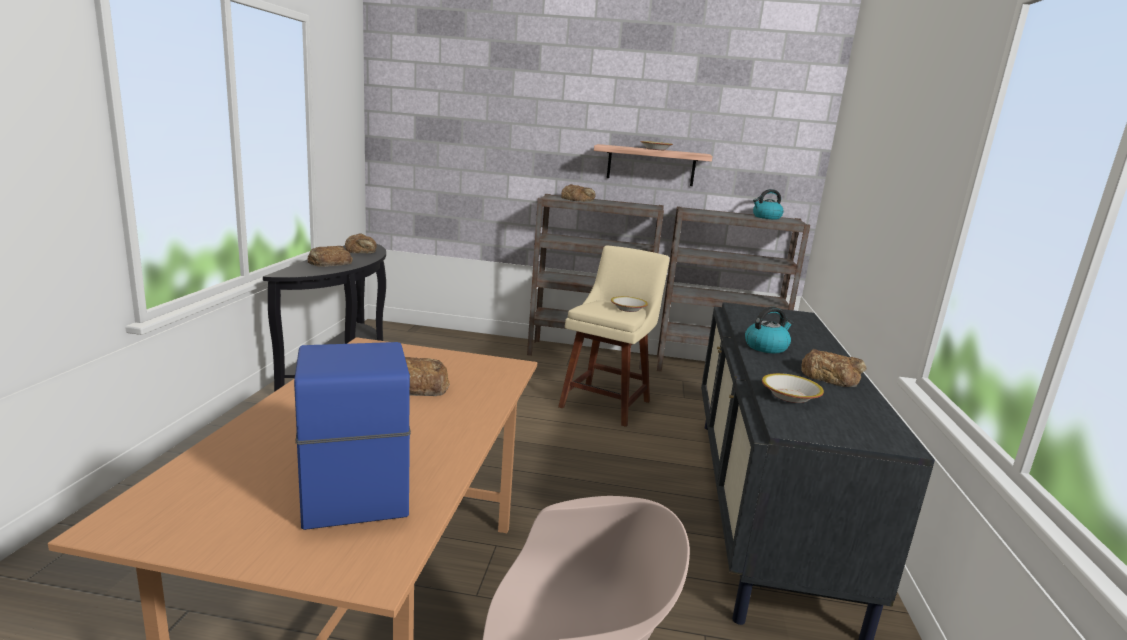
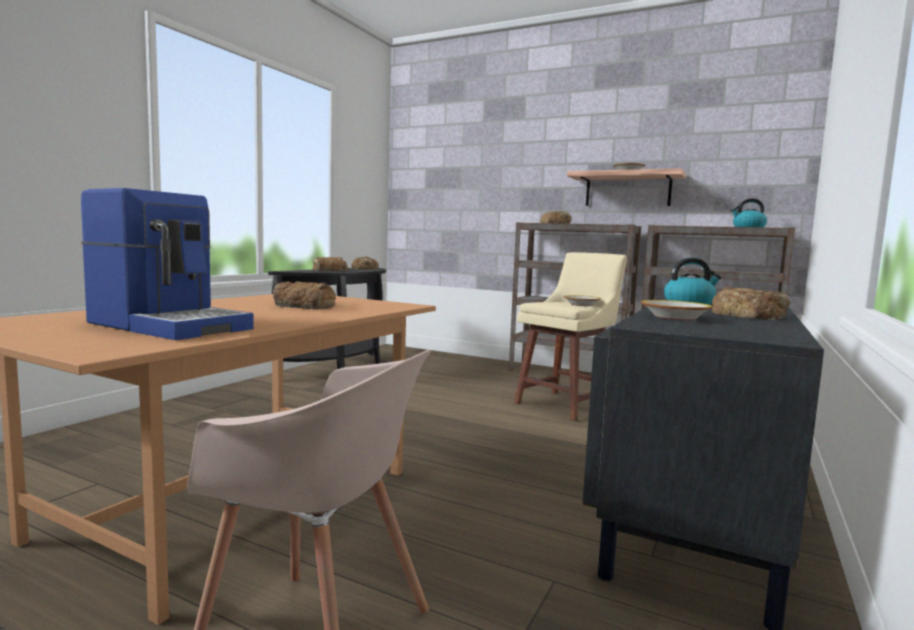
camera: 20 degrees right, 10 degrees down
coffee machine [294,342,411,530] -> coffee machine turned 120 degrees clockwise [81,188,254,340]

